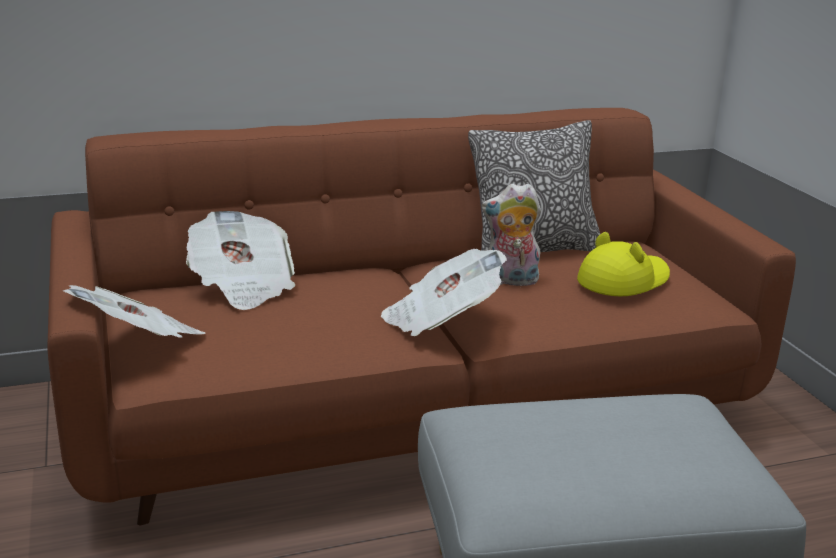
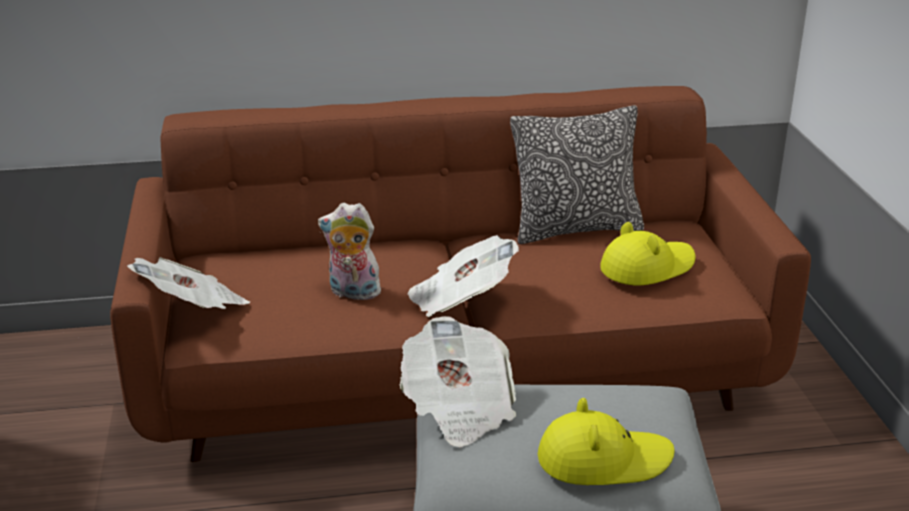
camera: 10 degrees right, 5 degrees up
newspaper [186,211,295,310] -> newspaper moved to [399,316,516,447]
plush toy [482,183,541,286] -> plush toy moved to [318,203,381,300]
none -> yellow hat [538,398,675,485]

